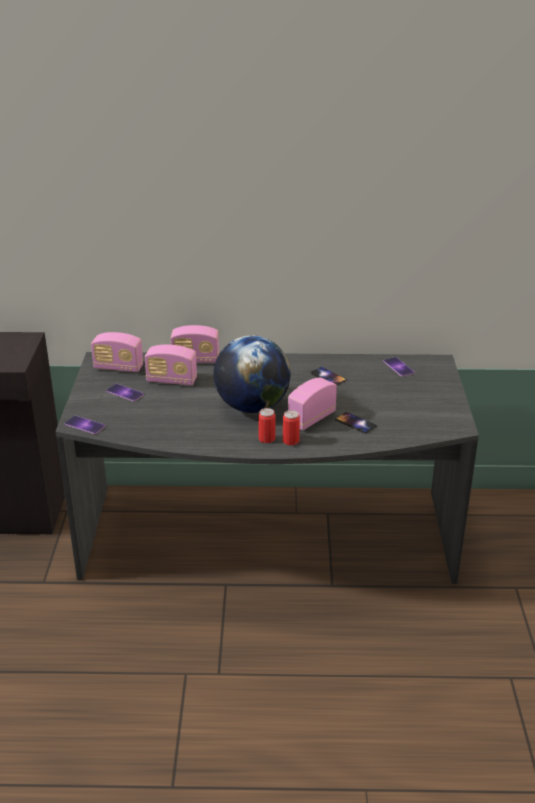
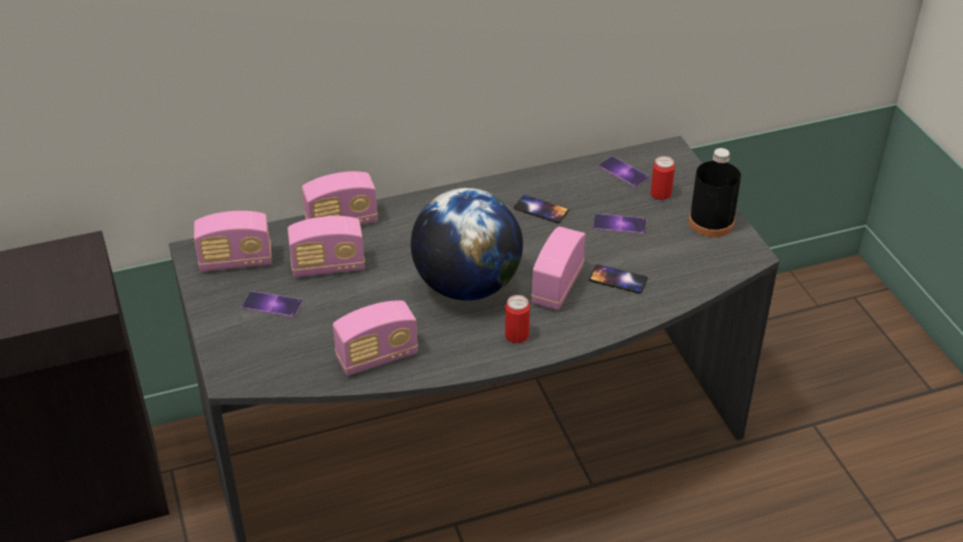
camera: 20 degrees left, 10 degrees up
phone [64,415,106,434] -> phone moved to [593,214,646,234]
can [283,410,300,445] -> can moved to [651,156,675,200]
none -> radio [333,301,418,376]
none -> black bottle [689,148,741,237]

